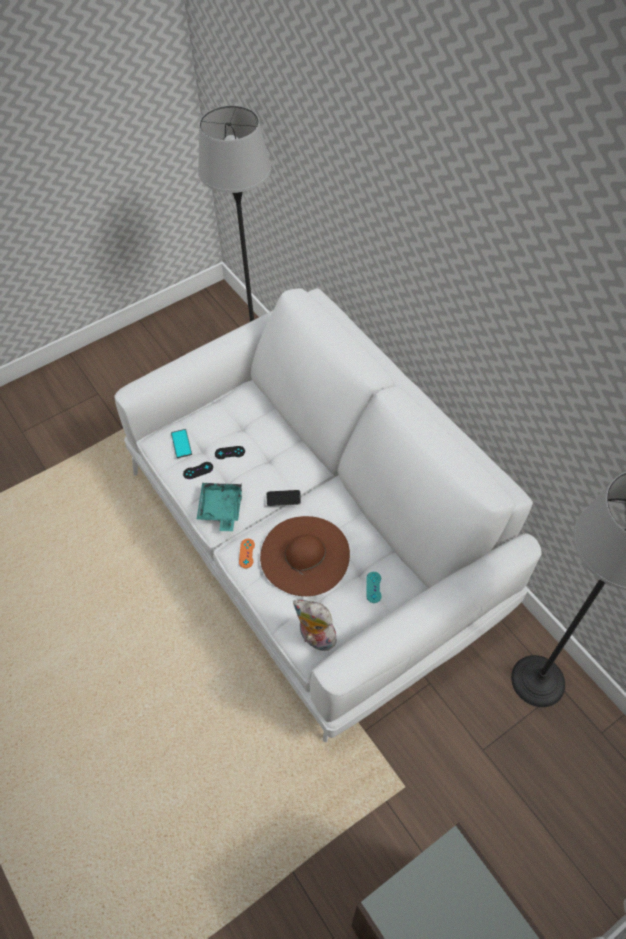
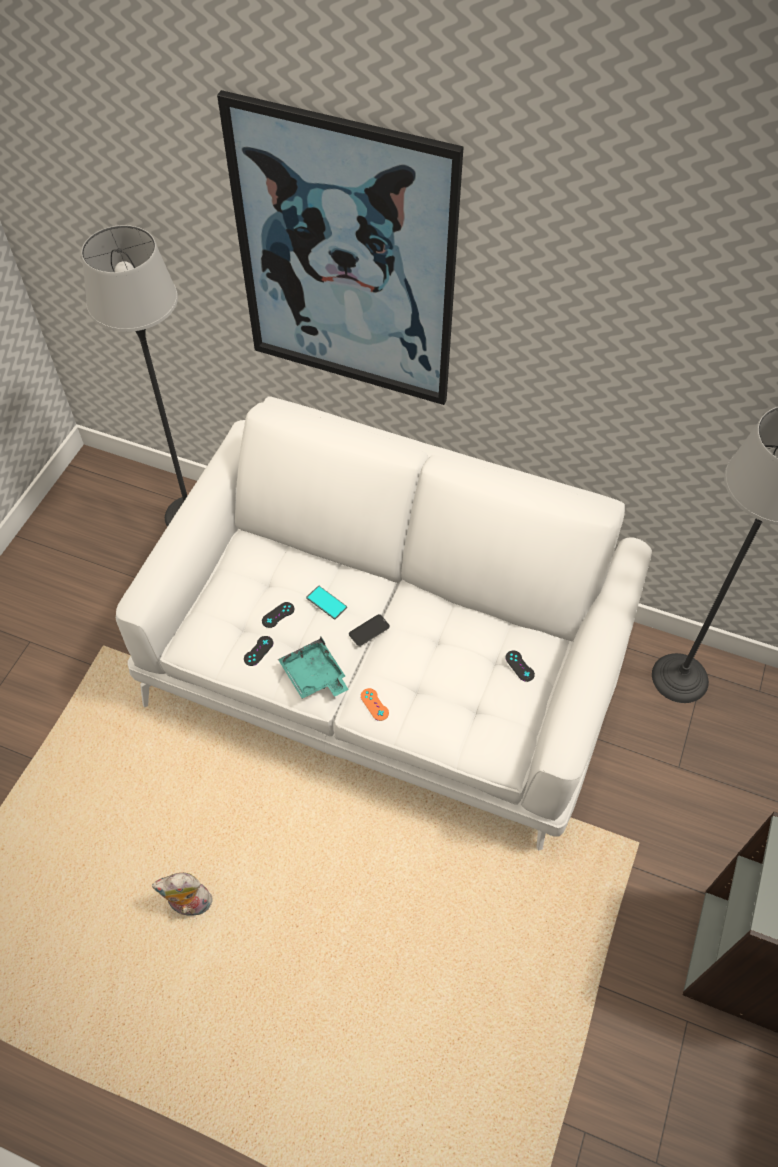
camera: 35 degrees left, 0 degrees up
phone [171,429,192,458] -> phone moved to [306,586,347,620]
brown hat [260,516,350,596] -> none
plush toy [293,600,337,651] -> plush toy moved to [152,873,213,916]
turquoise game controller [367,572,382,603] -> black game controller [505,651,535,682]
none -> picture [217,90,464,405]

